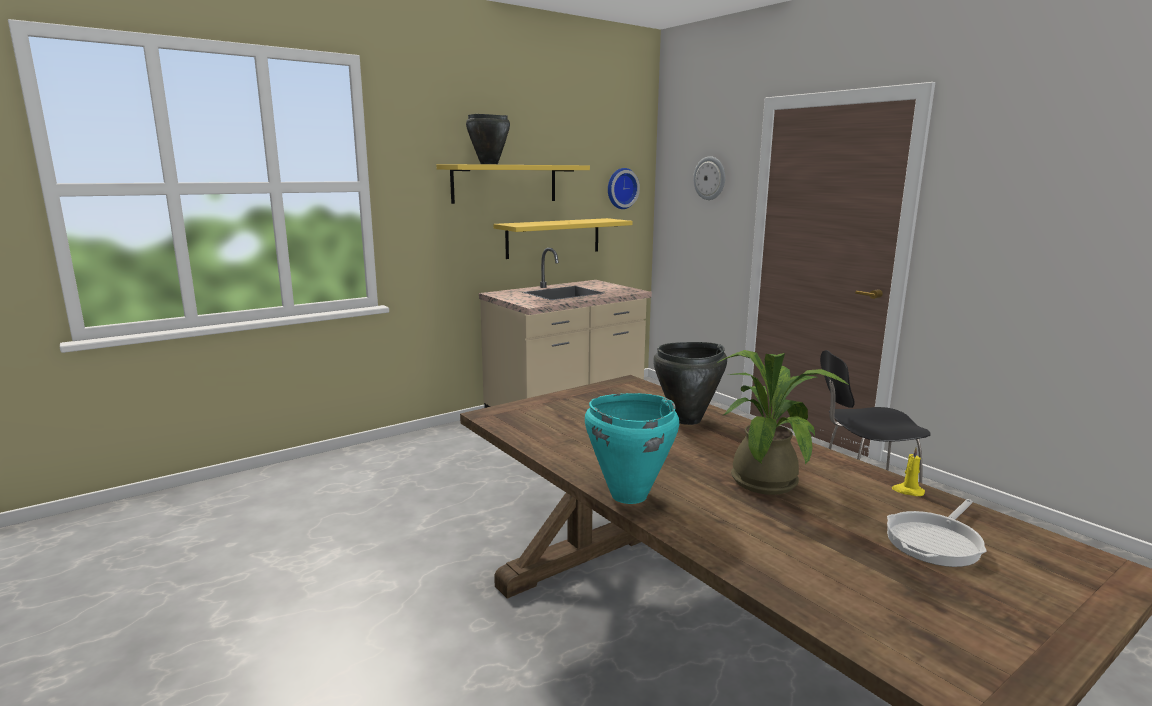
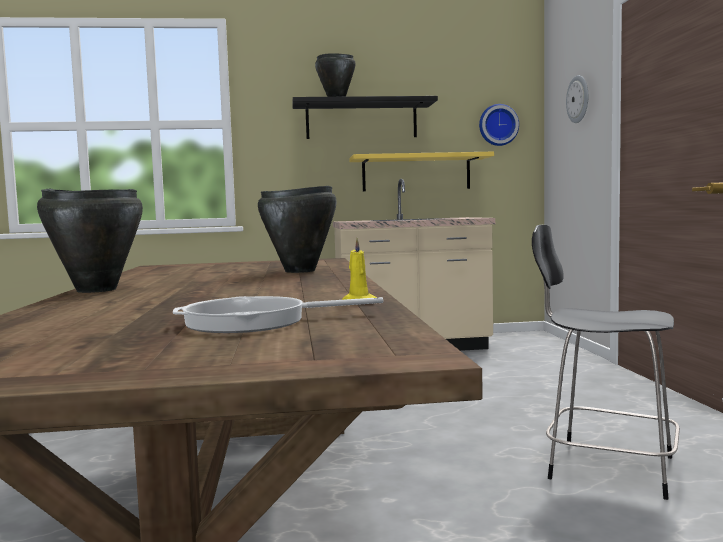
camera: 30 degrees right, 10 degrees down
yellow shelf [437,164,590,204] -> black shelf [292,96,438,139]
turquoise cooking pot [585,393,679,504] -> black cooking pot [37,189,143,293]
potted plant [717,350,849,495] -> none

